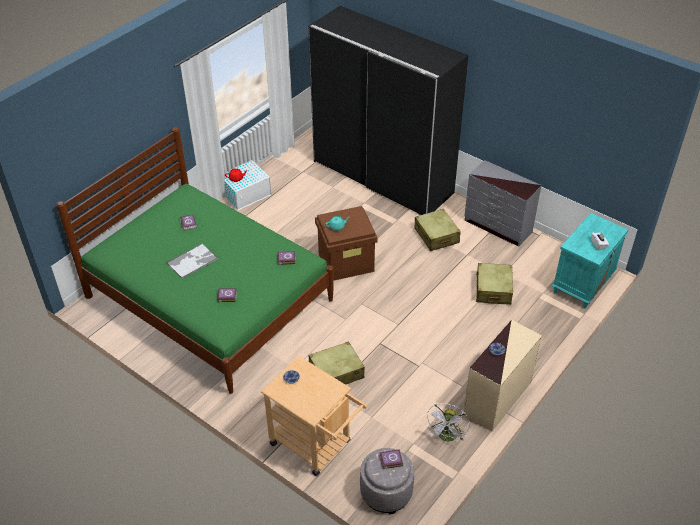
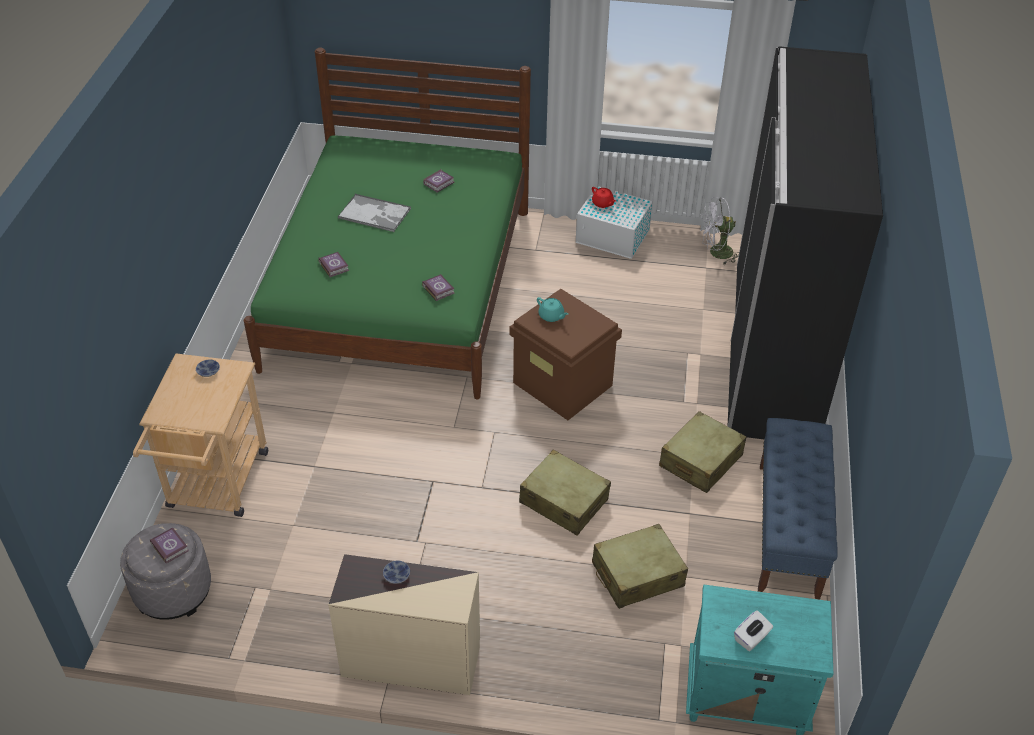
camera: 60 degrees right, 0 degrees up
beige suitcase [309,341,365,385] -> beige suitcase moved to [519,449,611,536]
white fan [426,403,470,442] -> white fan moved to [700,197,739,265]
grey dresser [464,160,541,247] -> blue bench [758,418,838,600]

